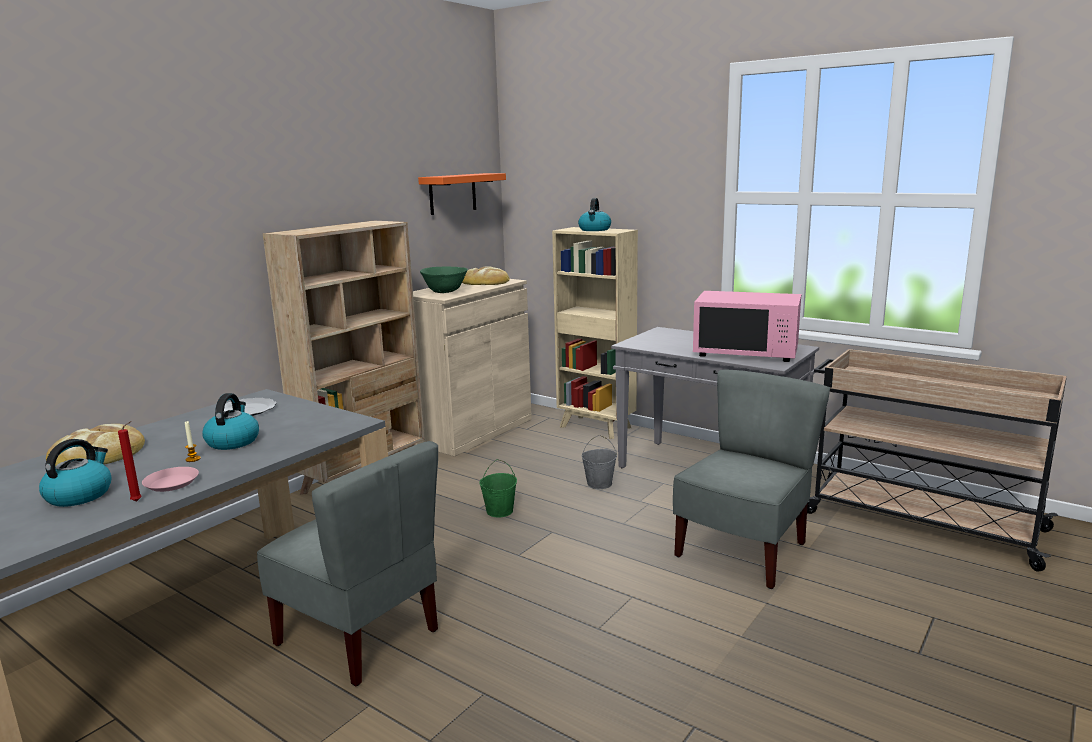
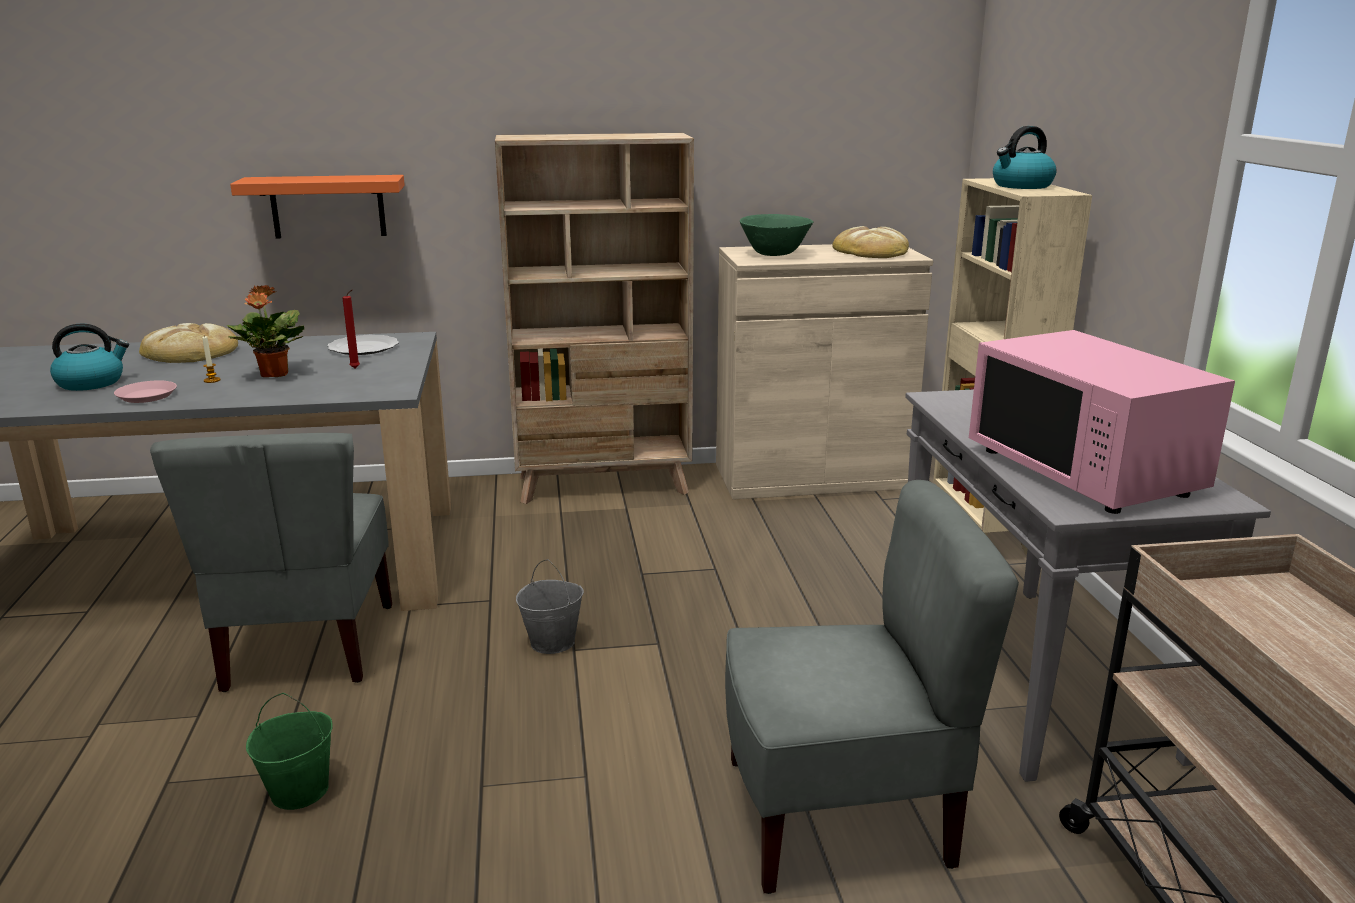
camera: 45 degrees right, 5 degrees up
red candle [118,421,142,502] -> red candle moved to [342,290,360,368]
kettle [202,393,259,450] -> potted plant [227,285,304,377]
orange shelf [418,173,506,215] -> orange shelf moved to [230,175,405,238]
green bucket [479,459,517,518] -> green bucket moved to [246,693,333,810]
grey bucket [582,435,617,489] -> grey bucket moved to [516,559,584,654]

